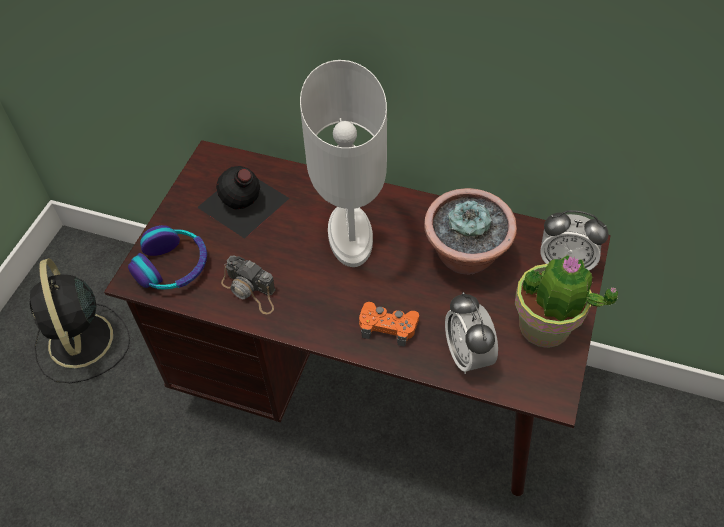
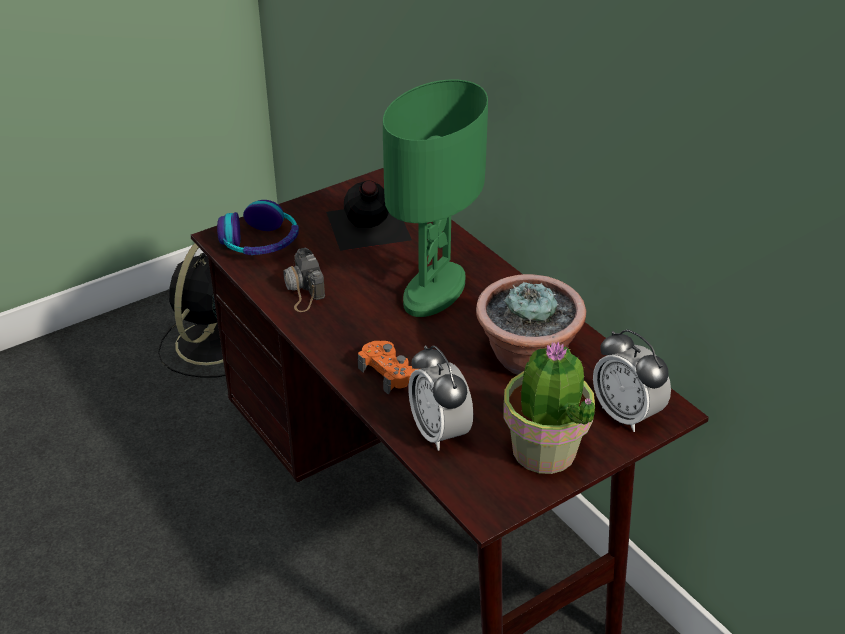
camera: 35 degrees right, 15 degrees down
white table lamp [300,60,387,267] -> green table lamp [383,79,488,317]
alarm clock [445,292,498,374] -> alarm clock turned 45 degrees counterclockwise [408,345,473,451]

